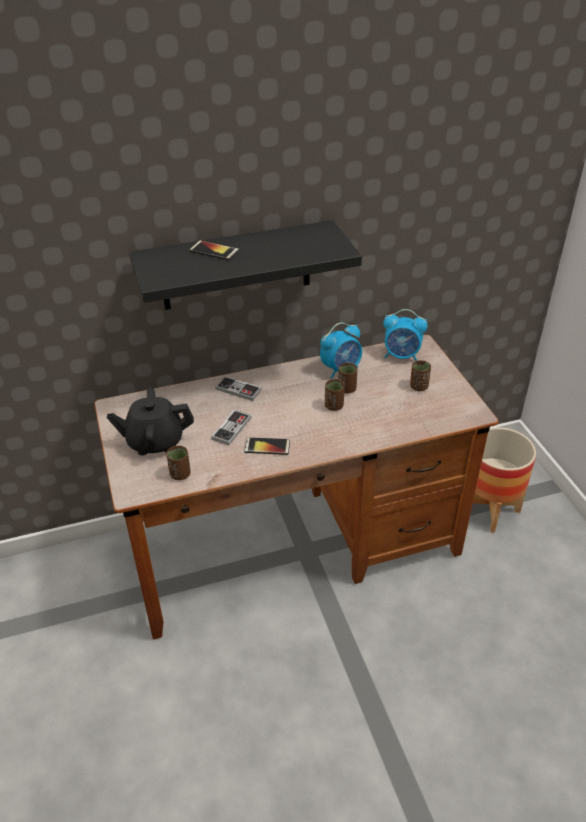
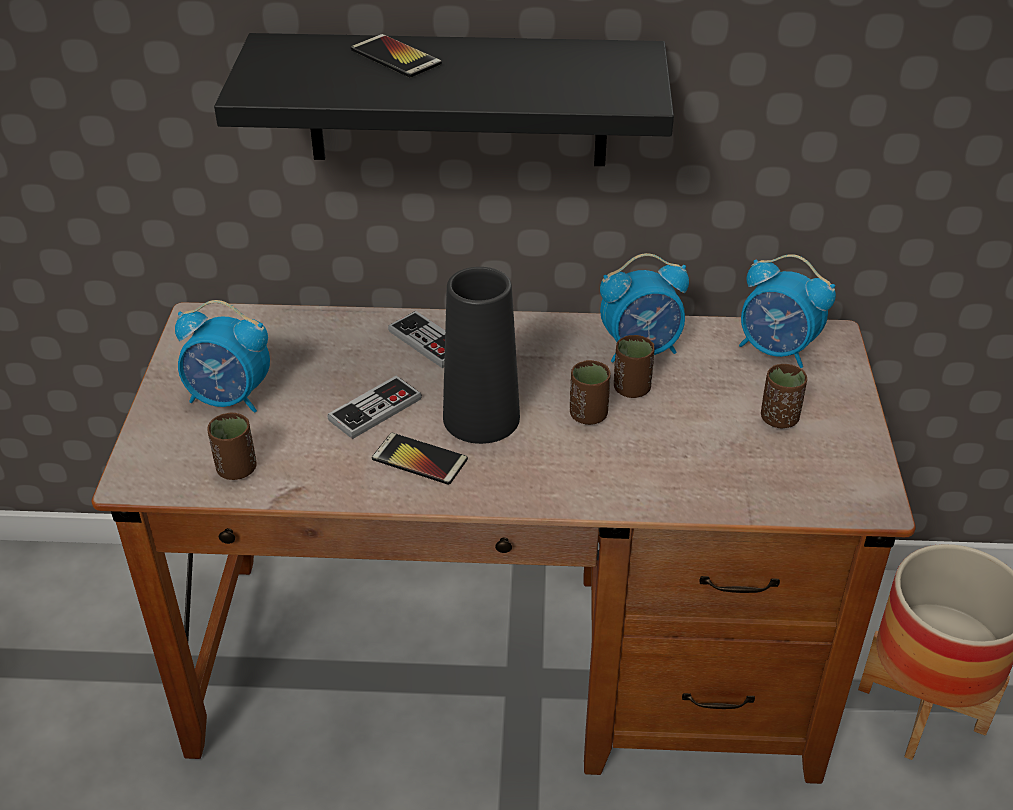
camera: 20 degrees right, 0 degrees up
black teapot [107,387,194,455] -> alarm clock [175,300,270,413]
none -> black vase [443,267,520,444]

